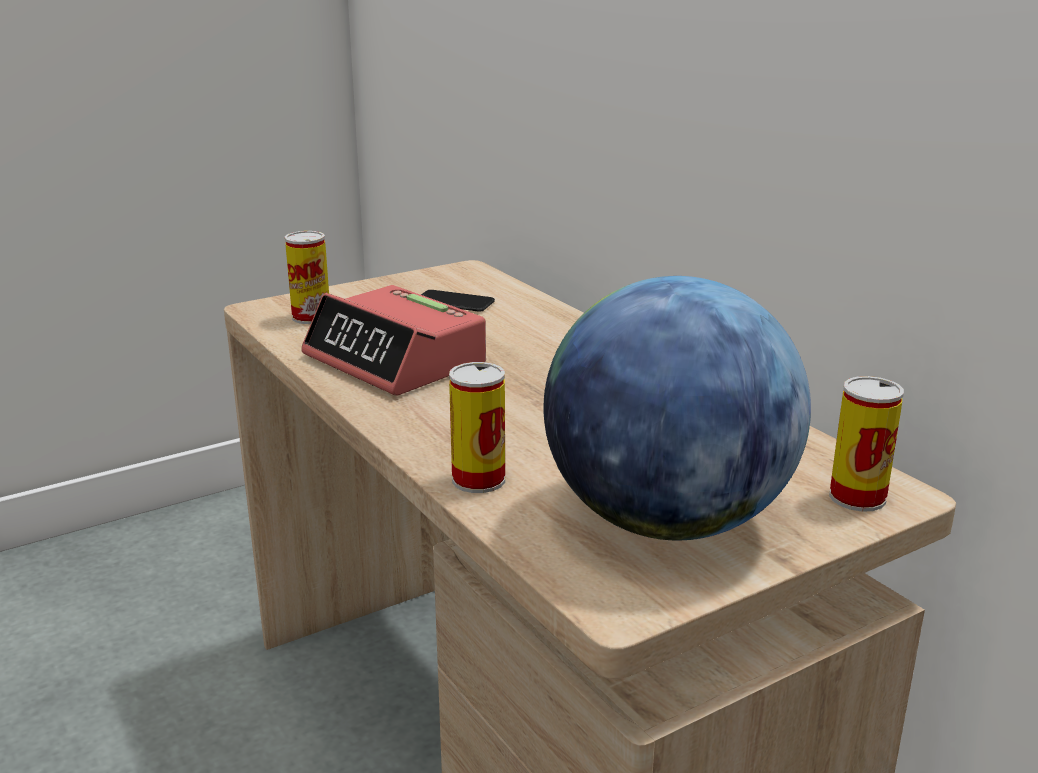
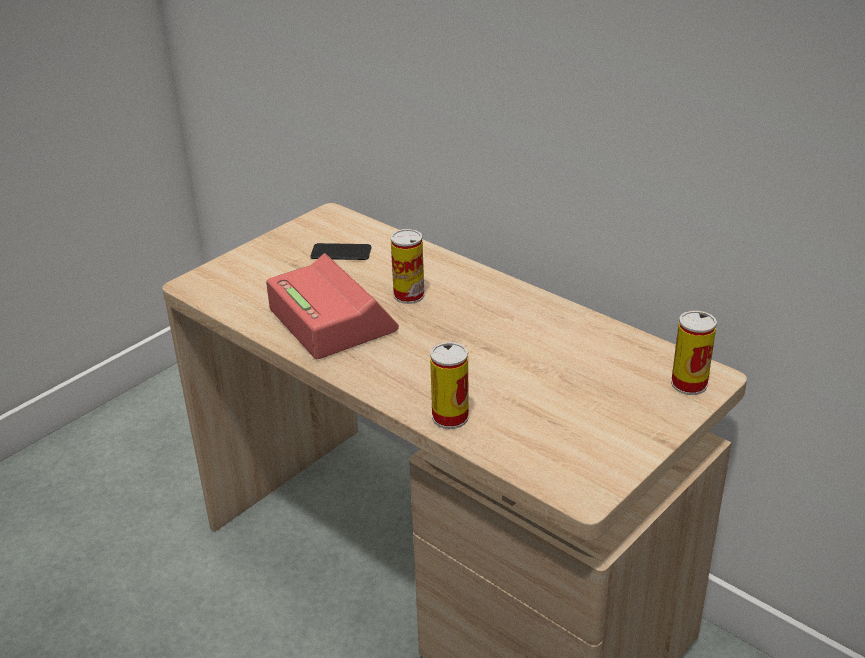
camera: 15 degrees left, 10 degrees up
can [285,231,329,324] -> can moved to [390,229,425,304]
alarm clock [301,285,486,396] -> alarm clock turned 150 degrees counterclockwise [266,253,399,359]
globe [544,276,811,541] -> none

